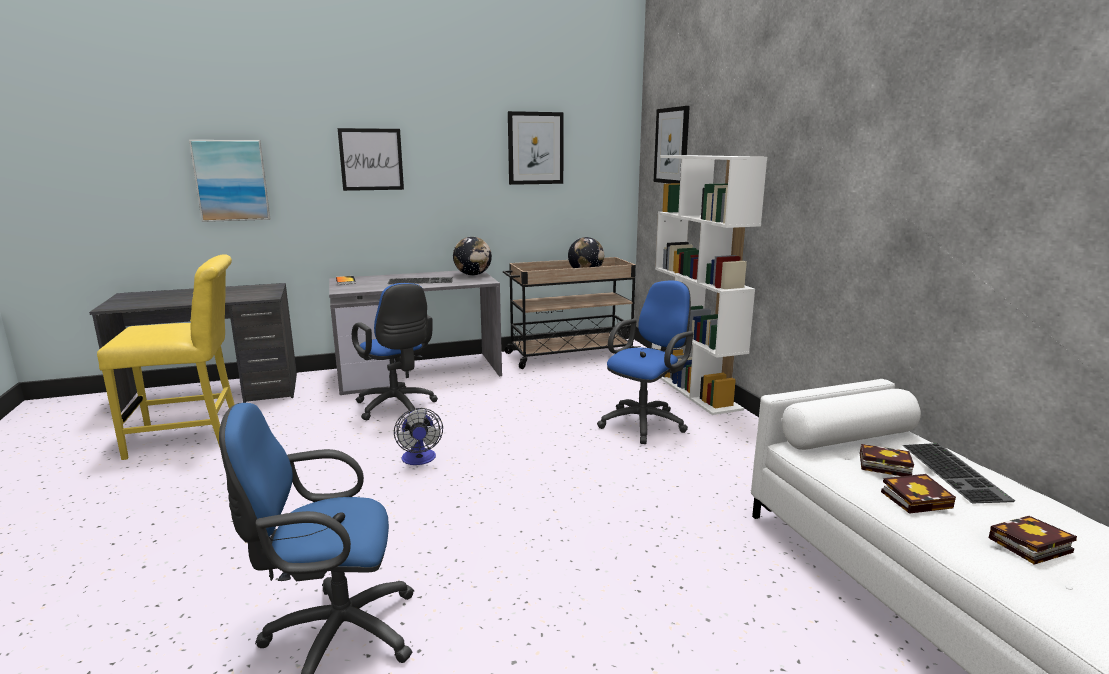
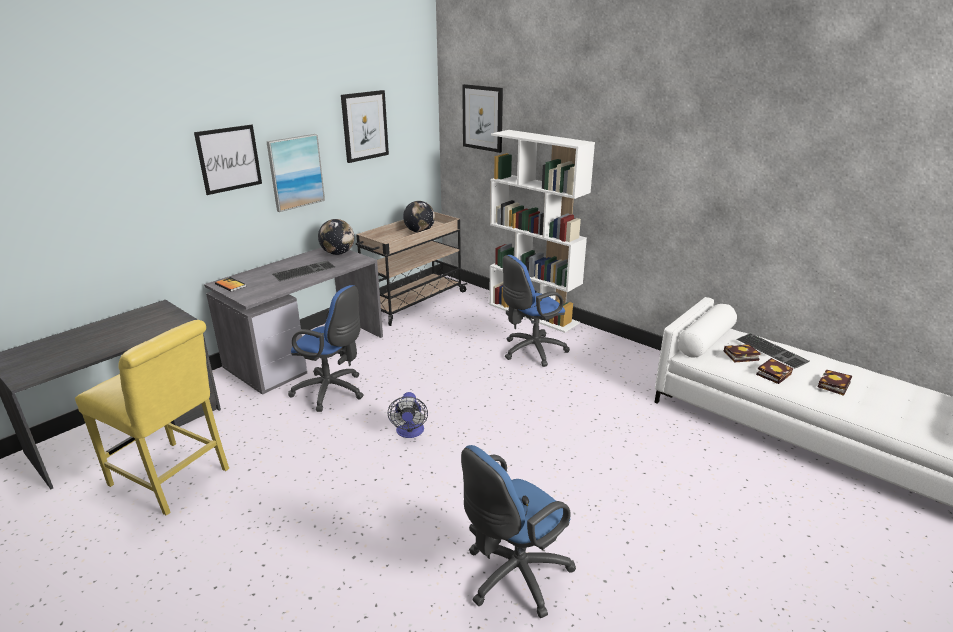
camera: 30 degrees left, 10 degrees up
yellow chair [97,254,235,460] -> yellow chair turned 75 degrees clockwise [75,320,229,516]
picture [189,140,270,222] -> picture moved to [266,134,325,212]
fan [394,408,443,465] -> fan turned 45 degrees clockwise [388,392,428,438]
blue office chair [597,280,693,444] -> blue office chair turned 135 degrees counterclockwise [502,255,570,367]

